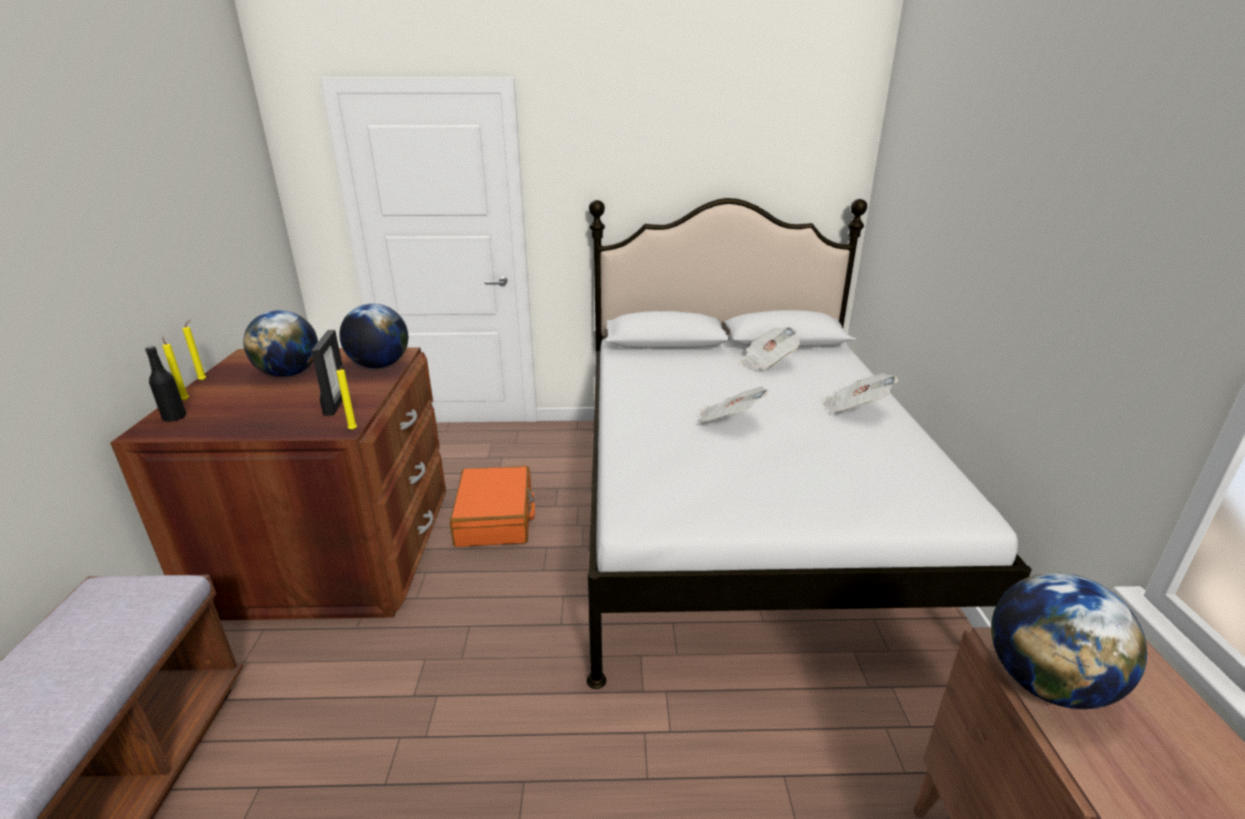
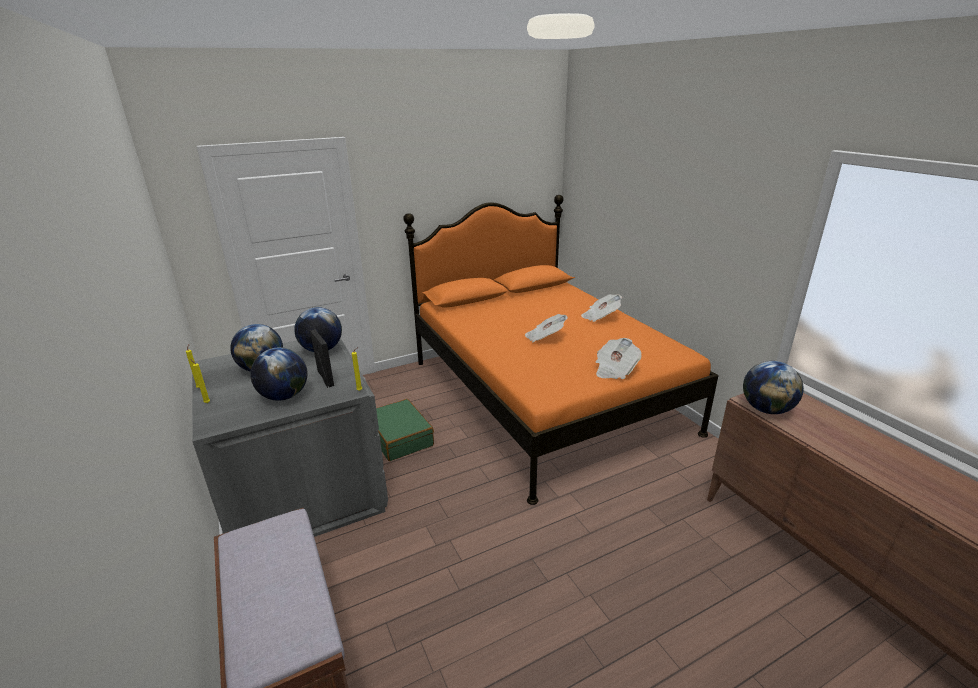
camera: 25 degrees left, 0 degrees up
brown dresser [110,347,446,620] -> grey dresser [192,338,388,537]
black bottle [145,346,186,421] -> none
orange suitcase [450,466,535,547] -> green suitcase [376,399,434,461]
white bed [587,198,1032,689] -> orange bed [403,195,719,505]
newspaper [738,327,800,370] -> newspaper moved to [595,338,642,379]
none -> globe [250,347,308,401]

